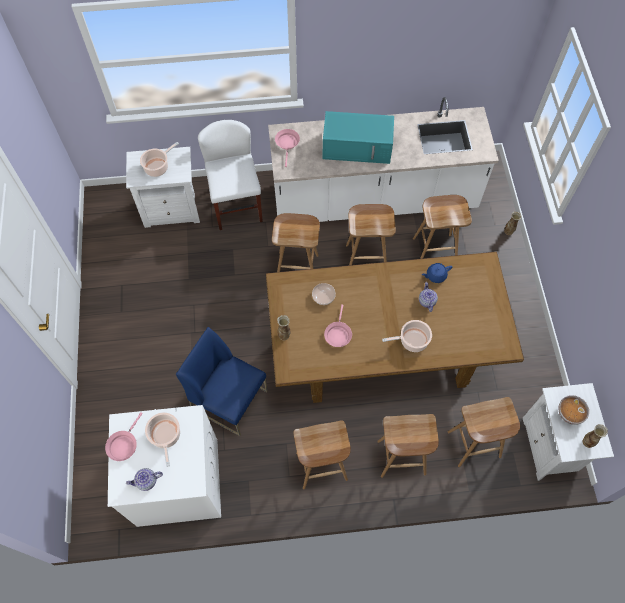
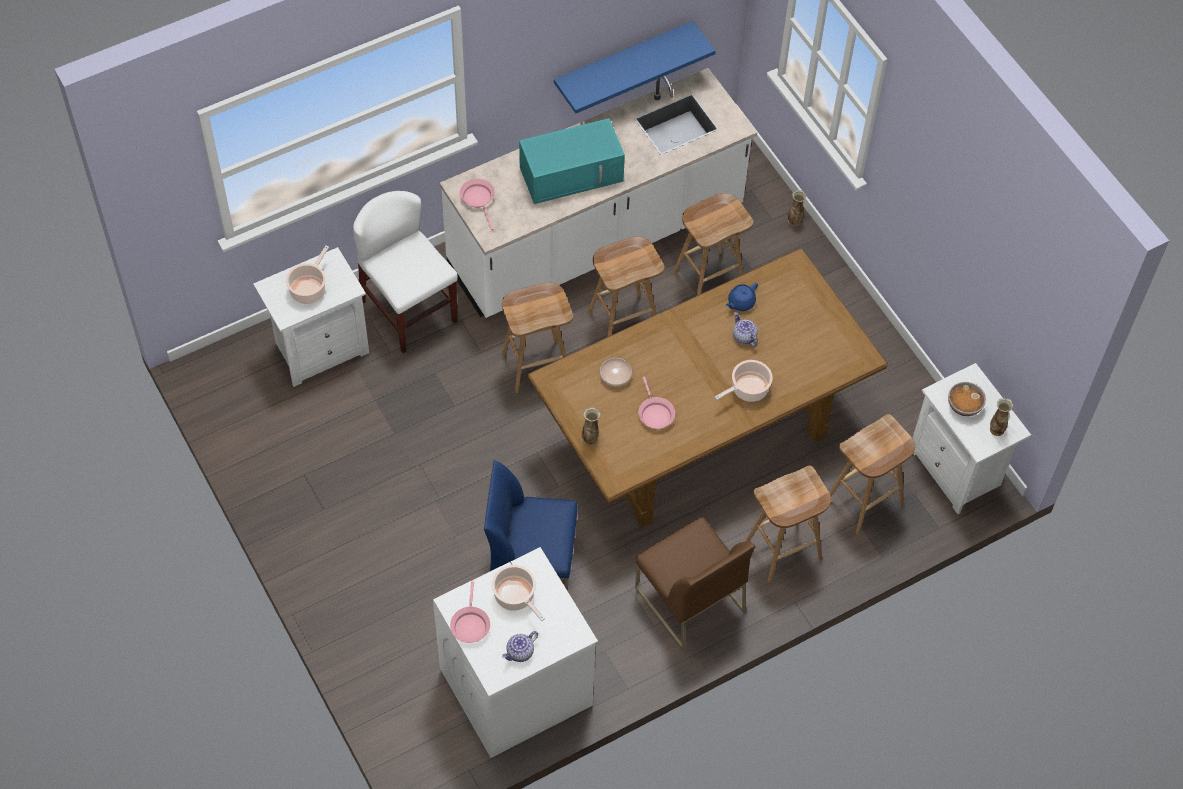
camera: 25 degrees left, 5 degrees down
brown stool [294,420,351,489] -> brown chair [635,517,756,651]
none -> blue shelf [554,21,716,114]

